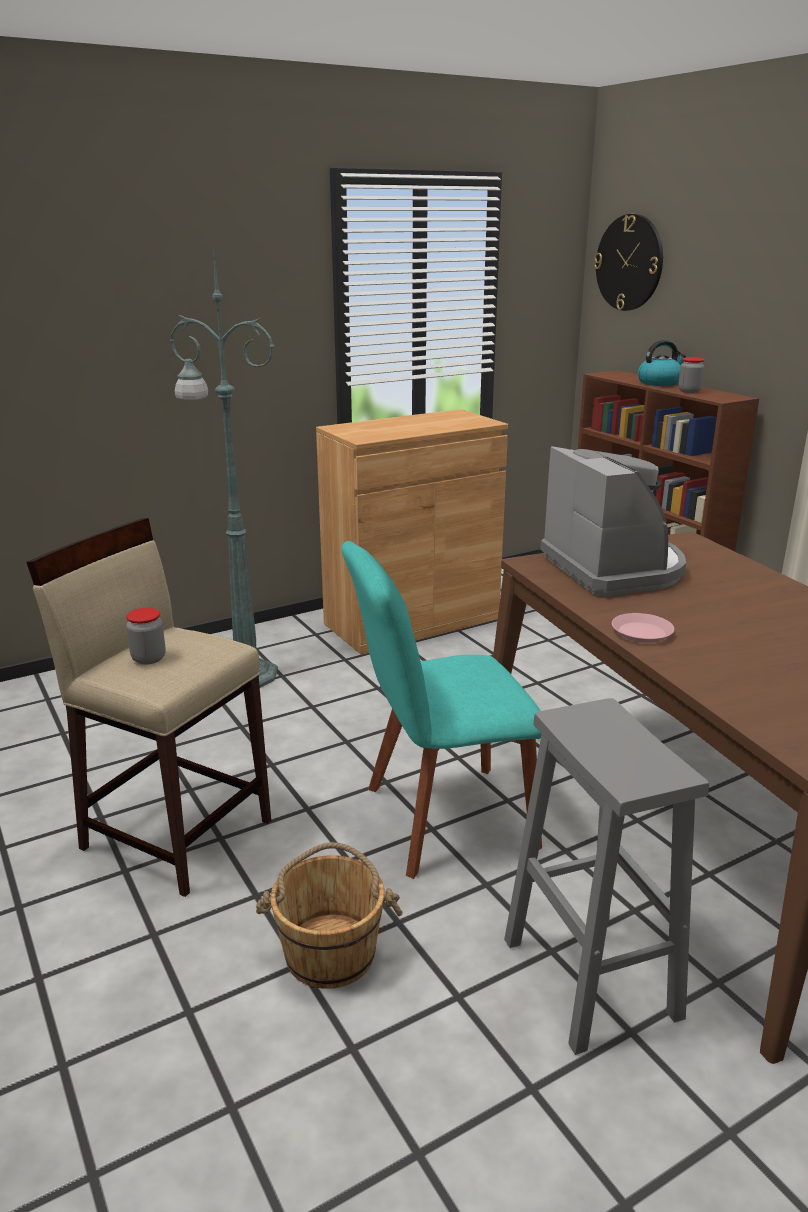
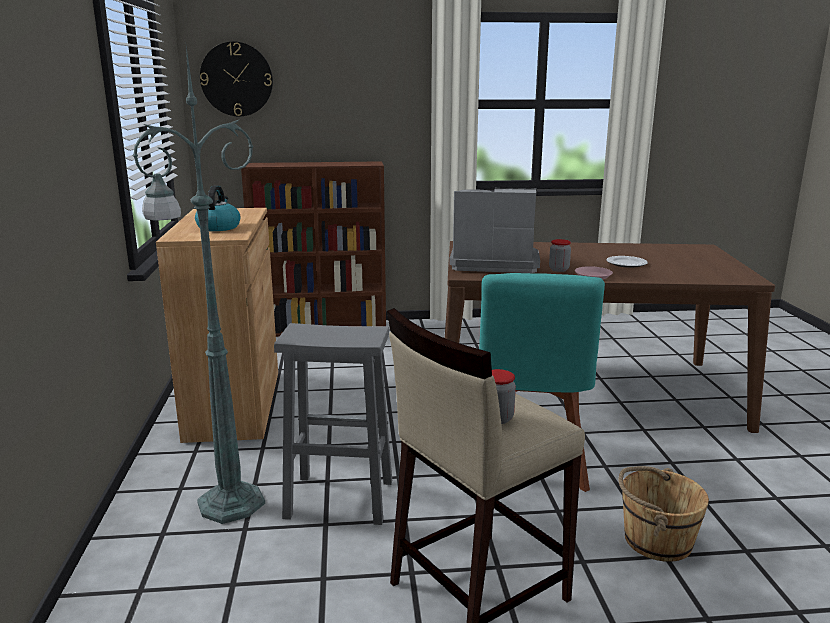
camera: 65 degrees left, 5 degrees down
grey stool [504,698,709,1055] -> grey stool moved to [274,323,392,525]
kettle [638,340,686,386] -> kettle moved to [195,186,241,231]
jar [678,357,704,393] -> jar moved to [549,239,571,272]
none -> plate [606,256,648,268]

